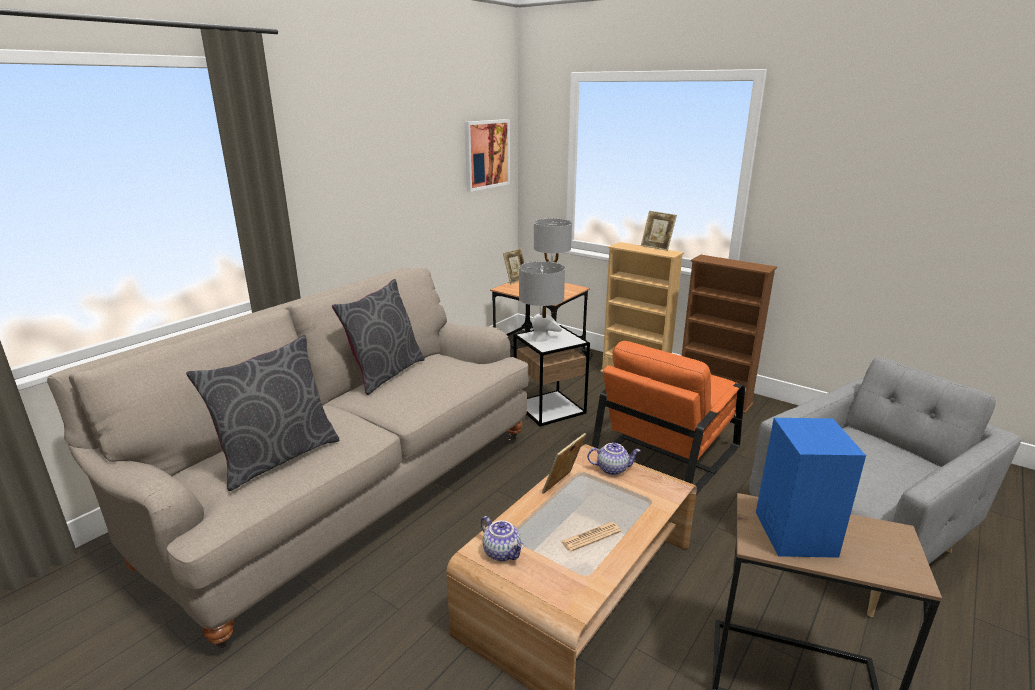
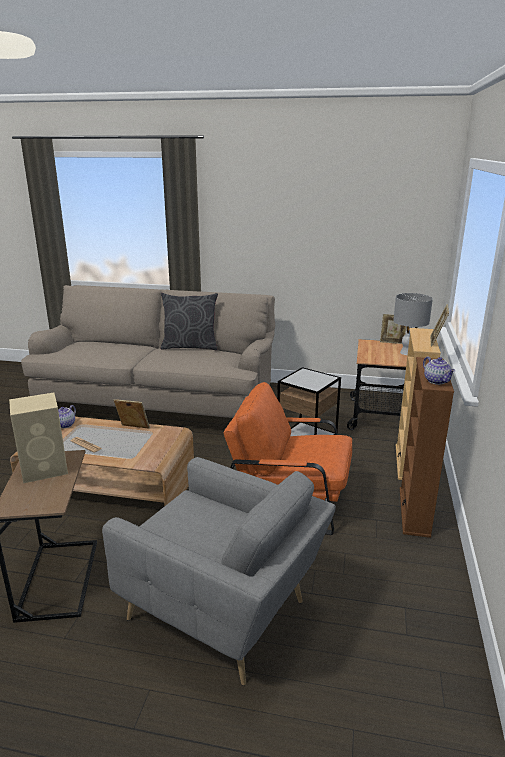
camera: 65 degrees right, 0 degrees up
grey pillow [186,335,339,491] -> none
picture [465,119,510,192] -> none
grey table lamp [519,261,565,342] -> none
teapot [587,443,641,475] -> teapot moved to [423,357,455,385]
blue speaker [756,418,866,558] -> beige speaker [9,392,68,483]

